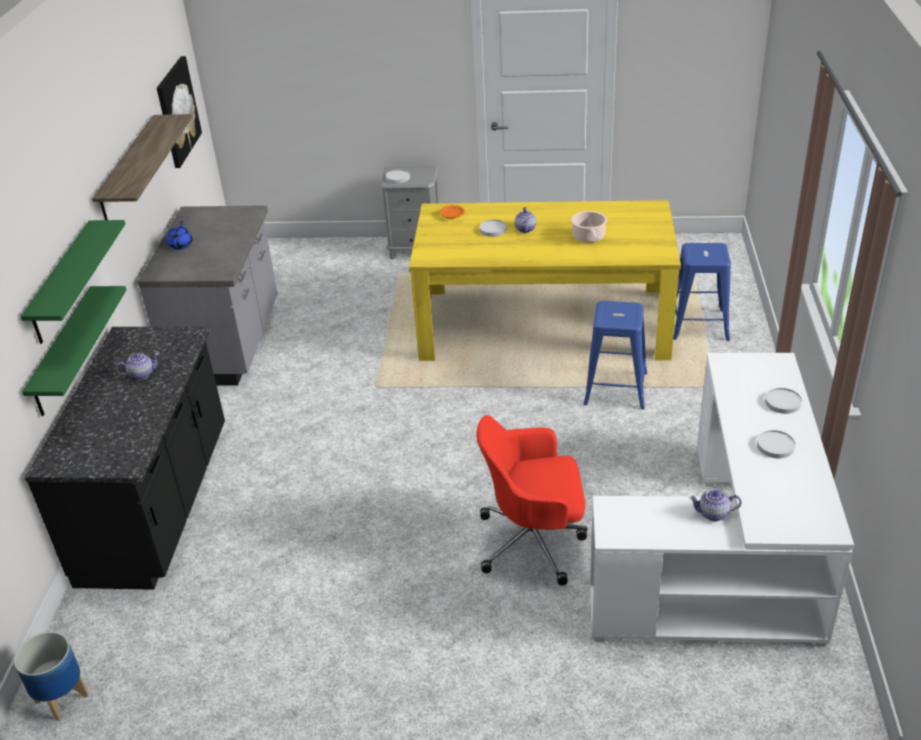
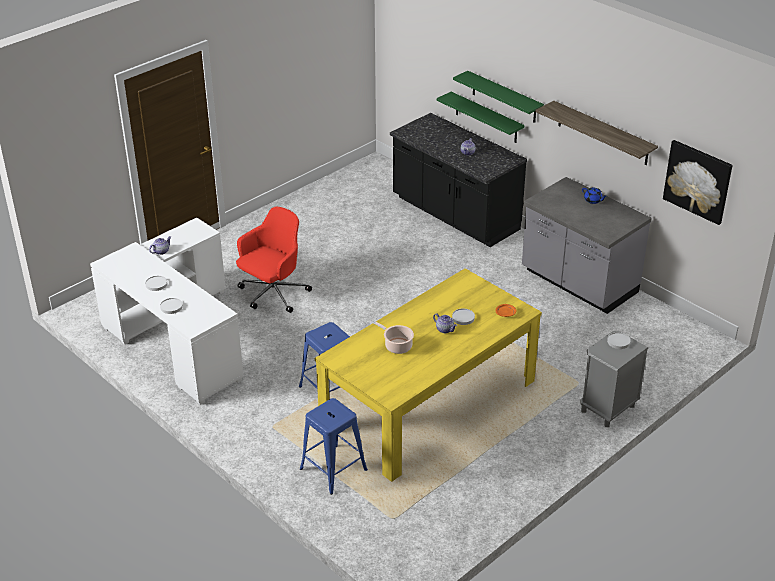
camera: 130 degrees right, 0 degrees up
planter [14,632,89,721] -> none

